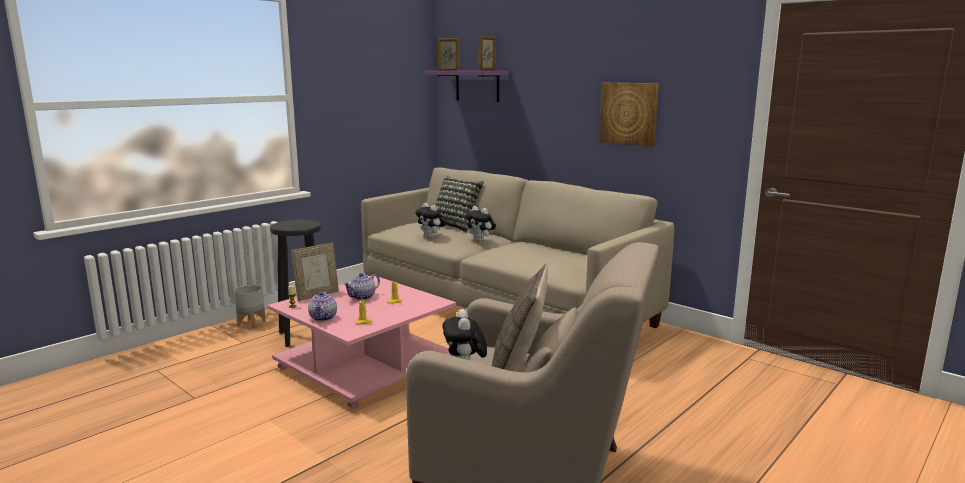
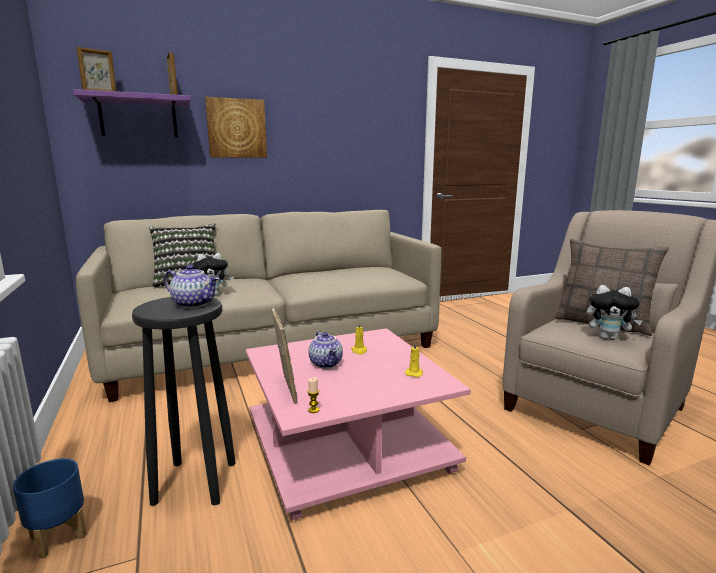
camera: 65 degrees left, 0 degrees up
grey planter [234,285,266,328] -> blue planter [13,458,87,558]
teapot [308,291,337,322] -> teapot moved to [164,265,219,308]
plush toy [465,206,496,242] -> none
picture [600,83,659,146] -> picture moved to [205,97,267,158]

